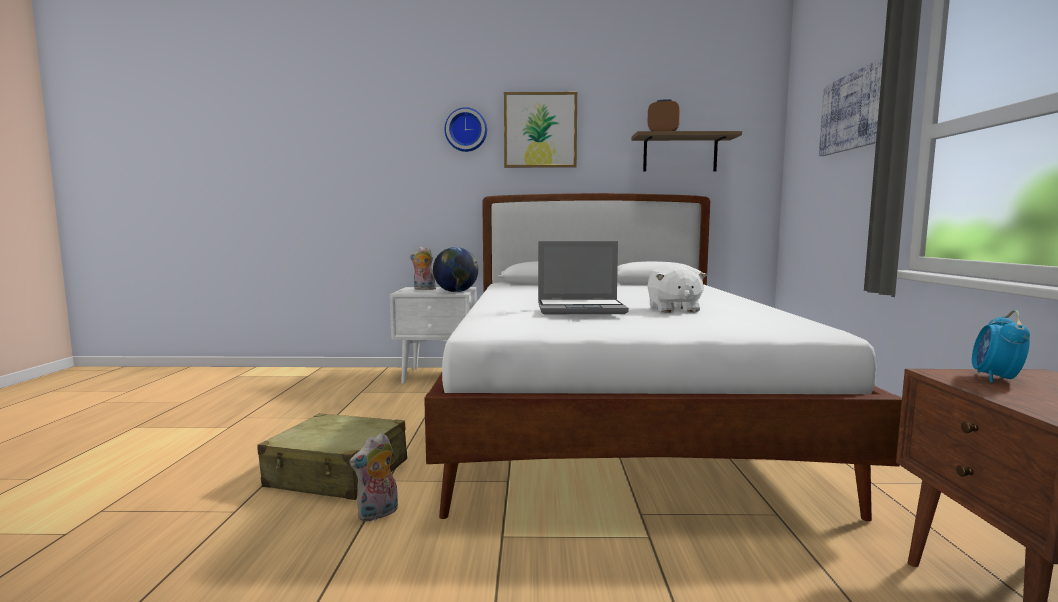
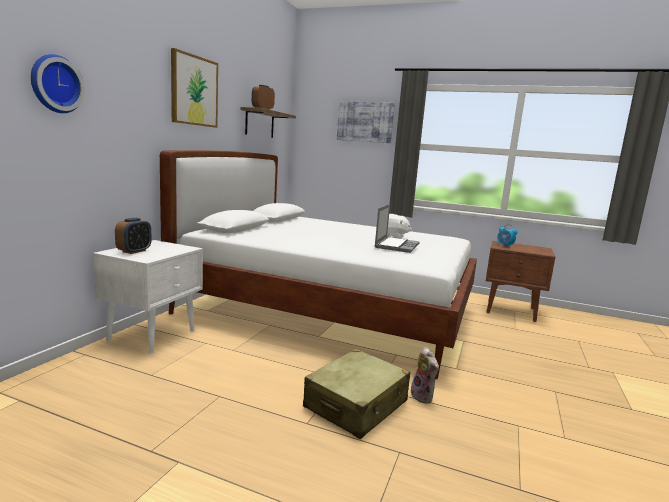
camera: 70 degrees left, 5 degrees up
plush toy [410,247,436,290] -> alarm clock [115,218,151,254]
globe [433,247,478,292] -> none
wall clock [445,107,487,152] -> wall clock moved to [31,54,85,113]

